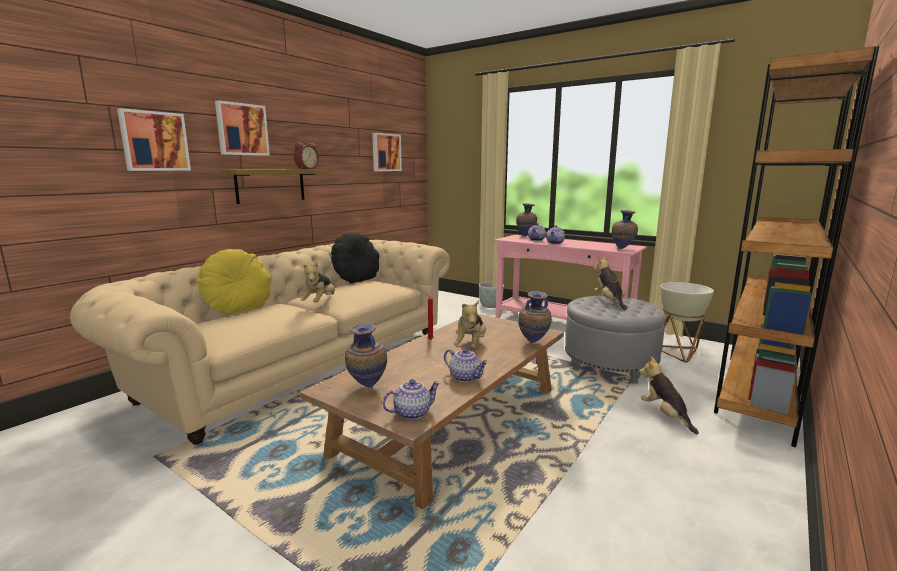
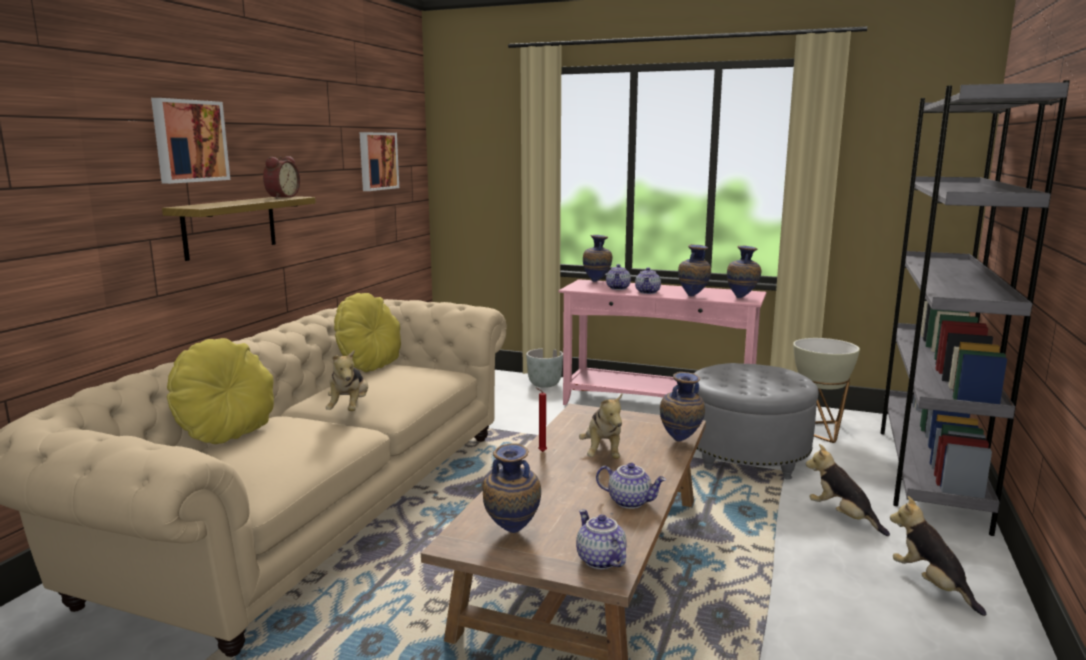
camera: 15 degrees left, 0 degrees up
picture [117,108,191,171] -> none
black pillow [331,232,379,284] -> yellow pillow [334,293,401,372]
teapot [382,379,440,420] -> teapot turned 75 degrees counterclockwise [576,510,627,569]
plush toy [594,257,627,310] -> plush toy moved to [890,496,986,616]
brown bookcase [714,46,879,447] -> grey bookcase [881,80,1070,536]
none -> vase [678,244,711,296]

